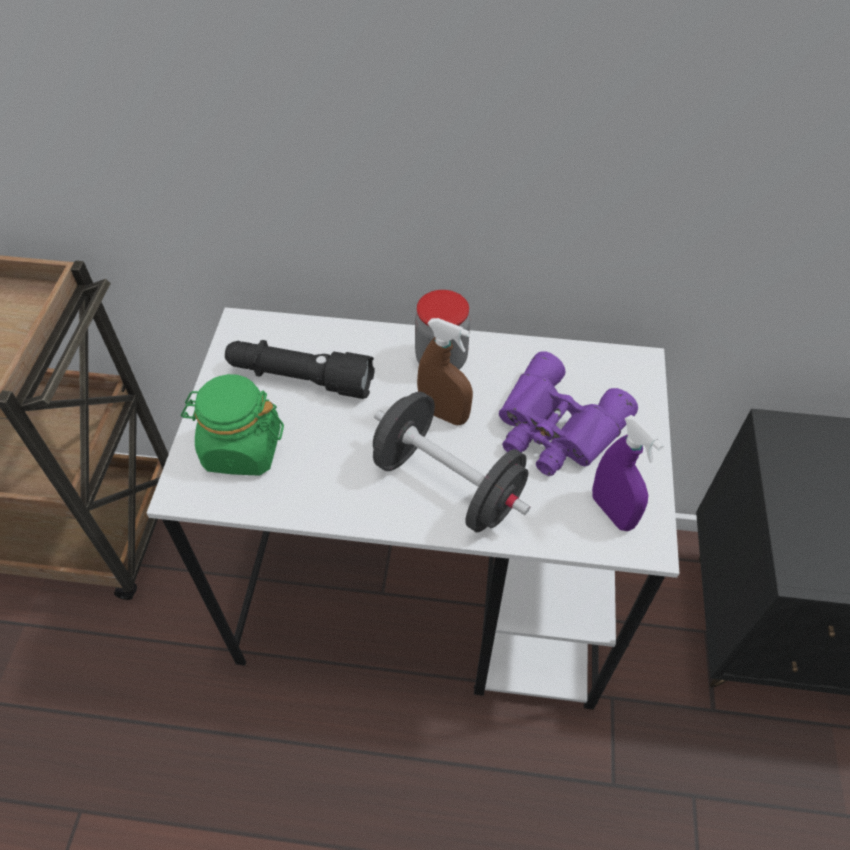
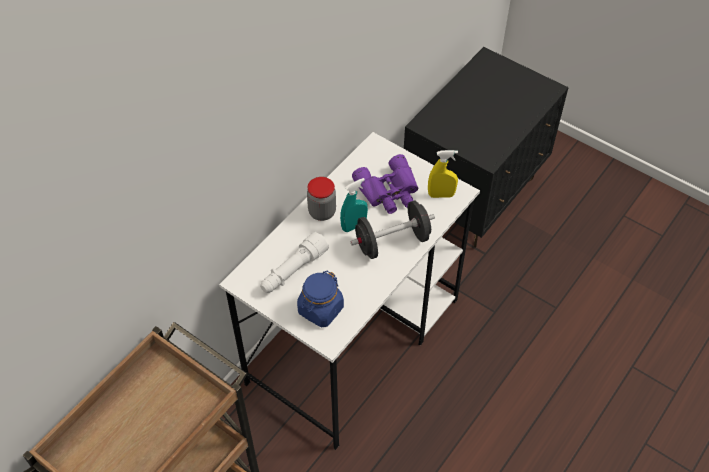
camera: 60 degrees left, 0 degrees up
green jar [181,374,284,476] -> blue jar [297,271,344,327]
black flashlight [225,340,375,399] -> white flashlight [260,231,329,293]
brown spray bottle [417,318,473,425] -> turquoise spray bottle [340,178,368,232]
purple spray bottle [592,415,664,531] -> yellow spray bottle [428,150,458,198]

